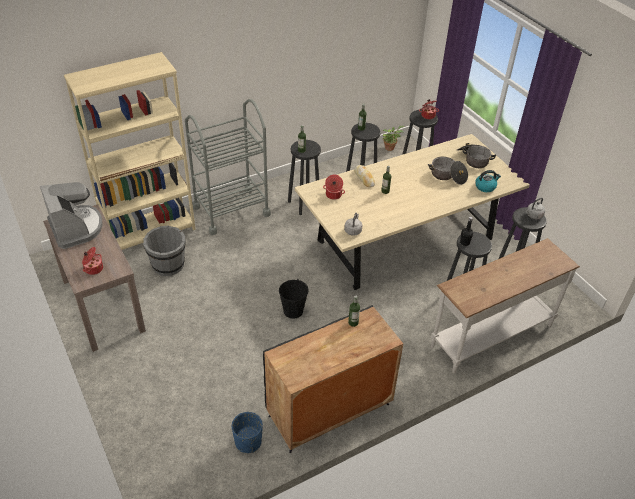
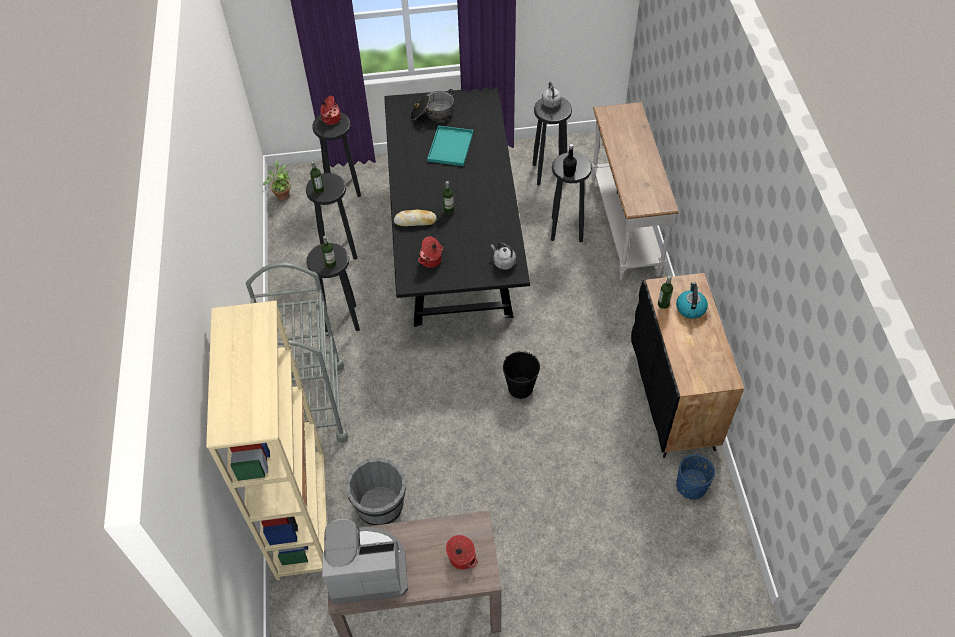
camera: 65 degrees left, 10 degrees up
beige dining table [295,134,530,290] -> black dining table [384,87,530,327]
cooking pot [428,157,468,185] -> turquoise tray [427,125,474,166]
kettle [475,170,501,192] -> kettle moved to [676,282,708,319]

